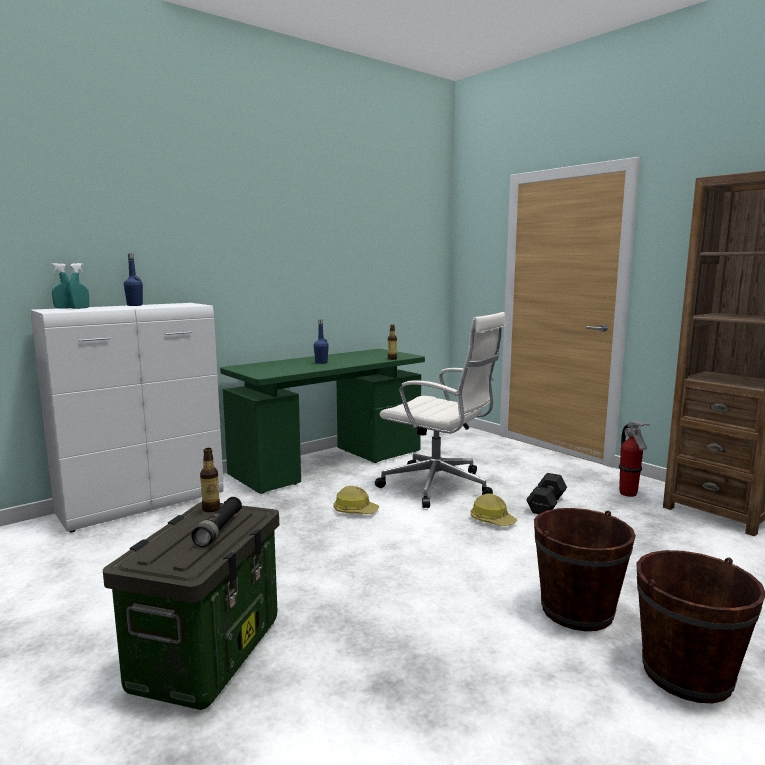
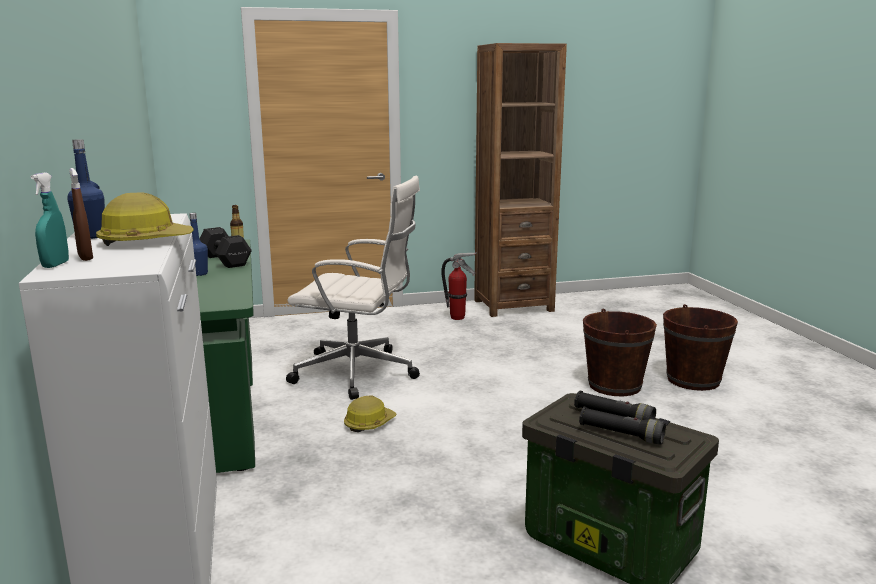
camera: 65 degrees left, 5 degrees up
turquoise spray bottle [69,263,89,309] -> brown spray bottle [69,168,93,261]
bottle [200,448,220,512] -> none
white office chair [375,312,506,508] -> white office chair turned 45 degrees clockwise [286,176,420,400]
hard hat [471,494,517,526] -> hard hat moved to [96,192,194,246]
black dumbbell [526,473,567,514] -> black dumbbell moved to [200,227,252,268]
none -> black flashlight [579,407,666,444]

